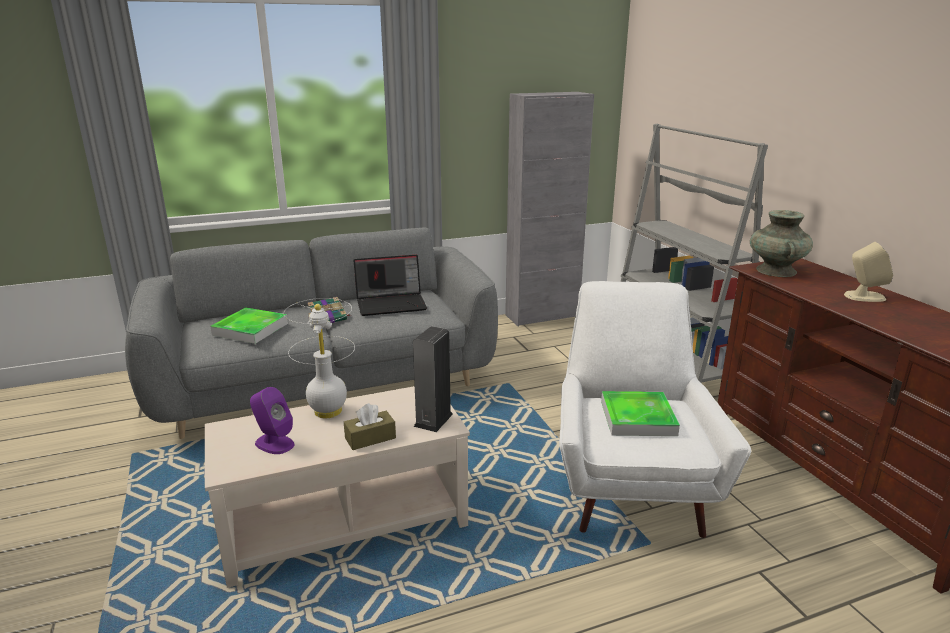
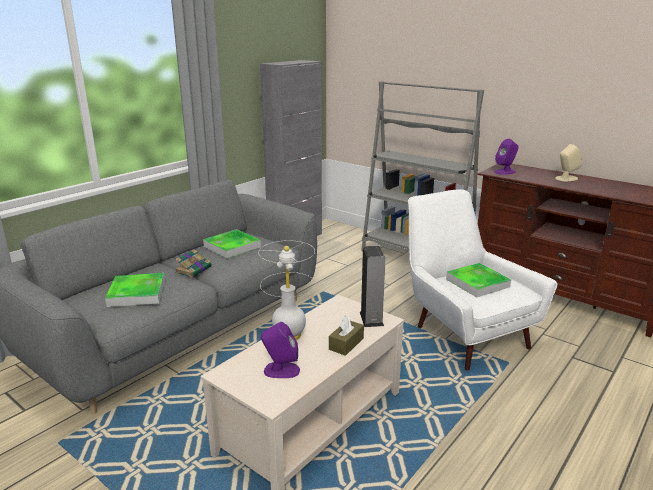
camera: 30 degrees left, 0 degrees up
laptop [353,255,427,316] -> tray [203,229,261,259]
turquoise vase [750,210,813,277] -> purple speaker [495,139,519,175]

